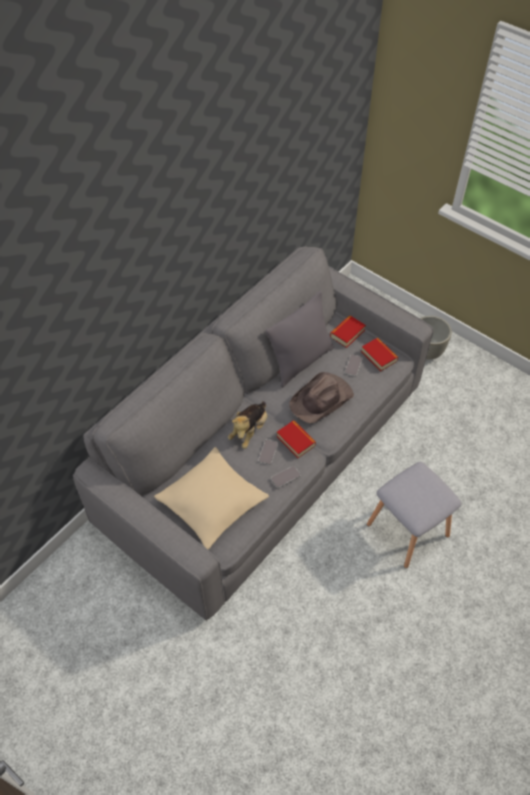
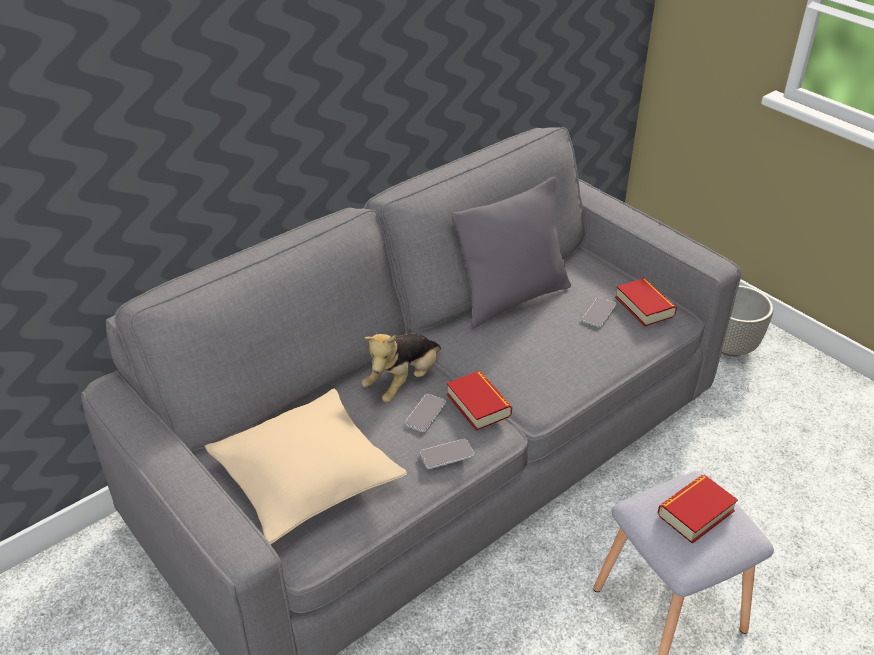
camera: 10 degrees right, 15 degrees down
brown hat [289,372,354,424] -> none
book [330,315,366,348] -> book moved to [658,475,738,544]

